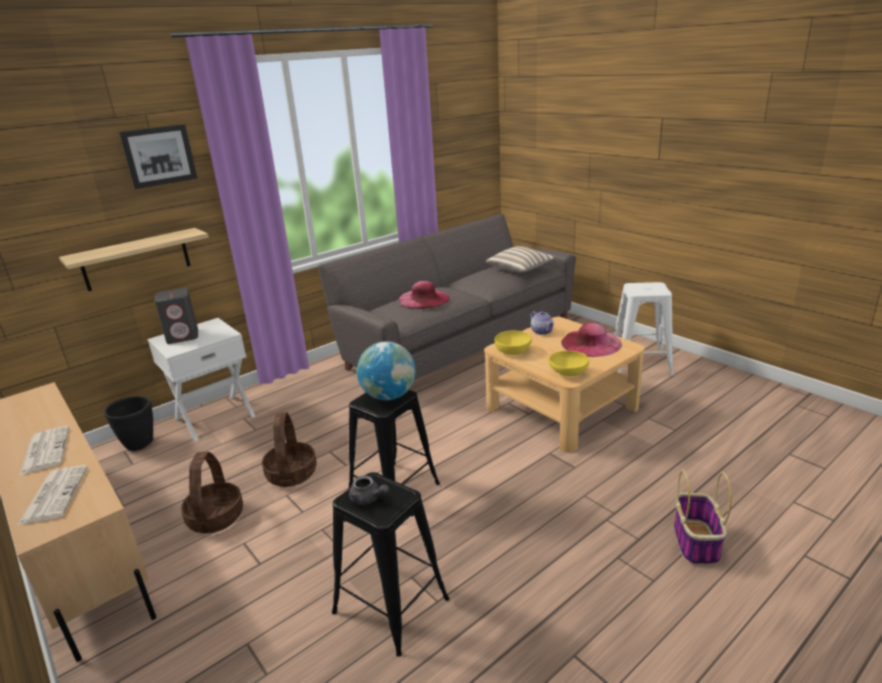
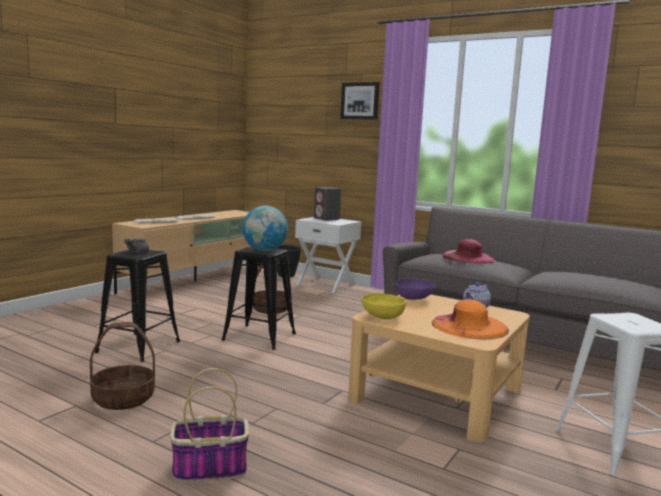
camera: 70 degrees right, 15 degrees down
shelf [59,228,209,291] -> none
basket [181,452,243,534] -> basket moved to [90,322,155,410]
pillow [485,246,556,273] -> none
yellow bowl [495,330,532,355] -> purple bowl [396,278,435,300]
pink hat [561,323,622,357] -> orange hat [432,299,509,339]

